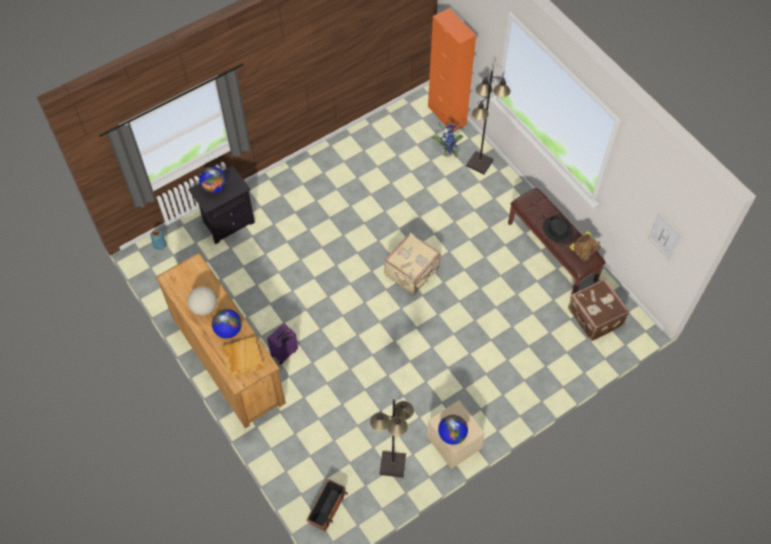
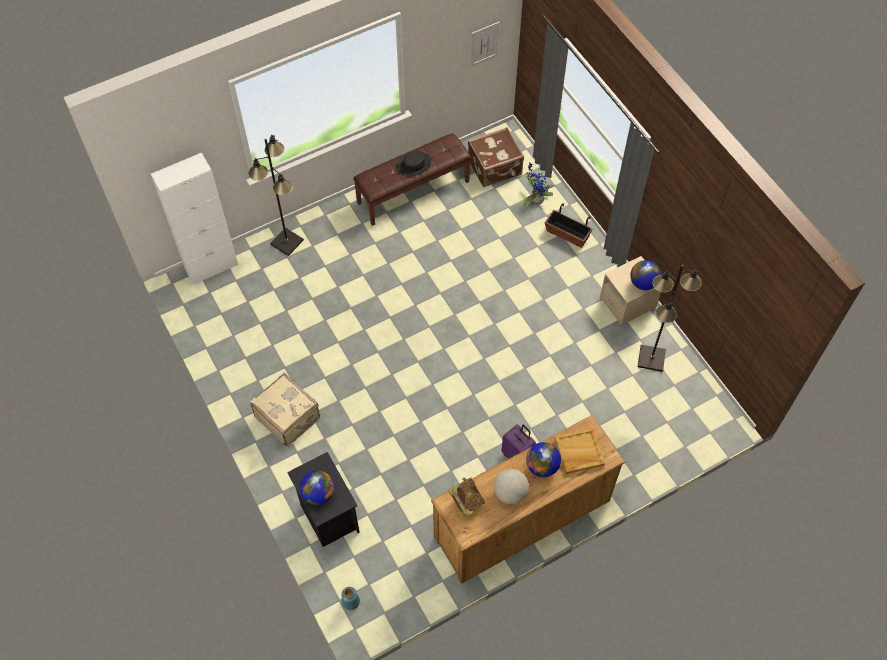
camera: 85 degrees left, 0 degrees up
planter [306,479,348,532] -> planter moved to [545,203,593,248]
beige suitcase [384,233,441,294] -> beige suitcase moved to [250,373,320,447]
orange cabinet [428,8,476,133] -> white cabinet [151,153,238,285]
potted plant [431,121,464,158] -> potted plant moved to [523,162,555,207]
book [569,231,601,262] -> book moved to [448,477,485,518]

